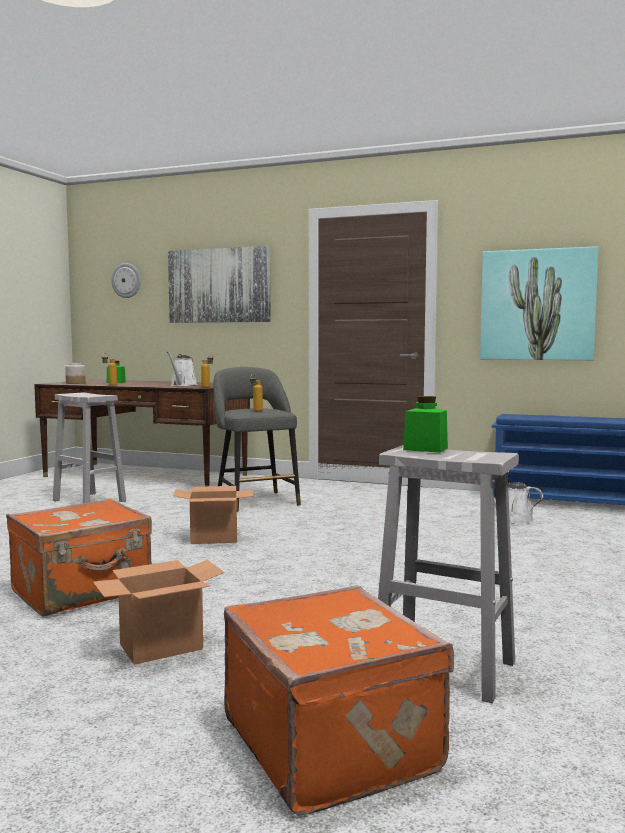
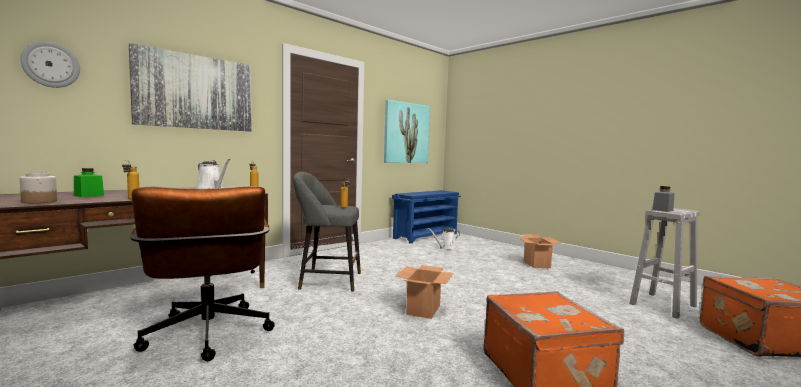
camera: 65 degrees left, 0 degrees up
white stool [53,393,126,503] -> brown office chair [130,186,275,361]
cardboard box [93,560,225,665] -> cardboard box moved to [518,234,561,268]
green jar [403,396,448,453] -> grey jar [652,186,674,212]

